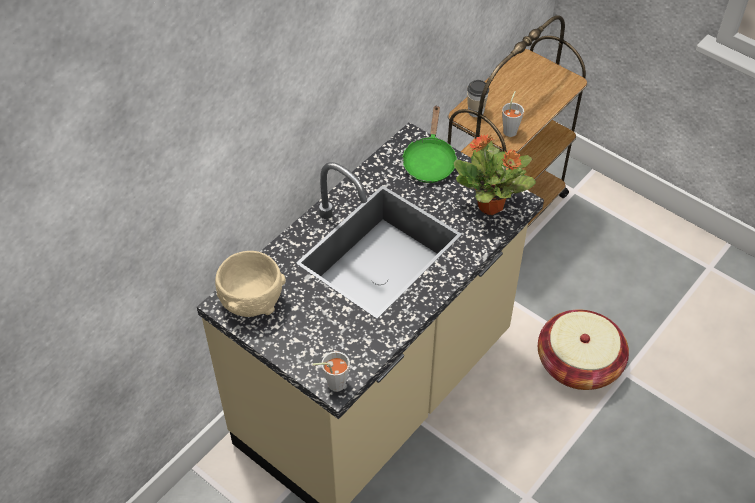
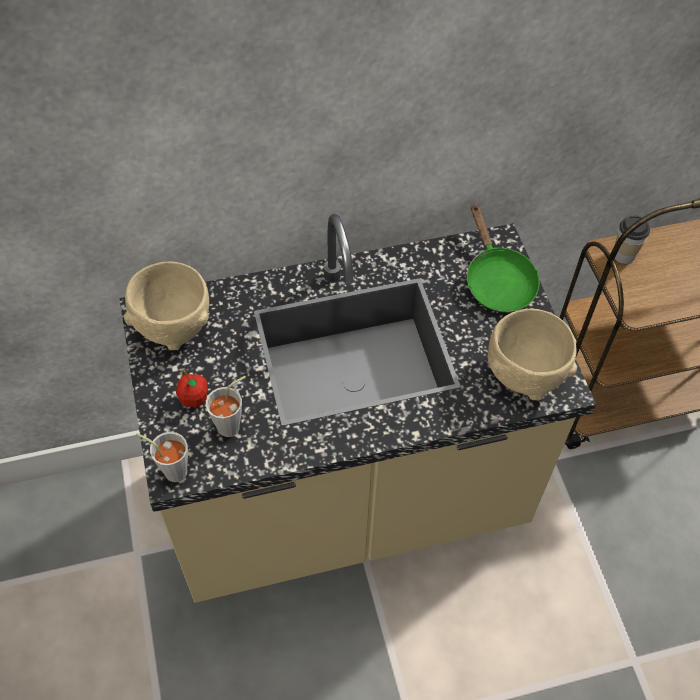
camera: 35 degrees right, 5 degrees up
green frying pan [402,105,457,183] -> green frying pan turned 60 degrees counterclockwise [467,204,540,312]
potted plant [454,134,536,215] -> beige bowl [488,308,577,400]
grey cup [502,91,524,137] -> grey cup moved to [206,376,246,437]
basket [538,310,629,390] -> none
none -> apple [176,370,208,407]

